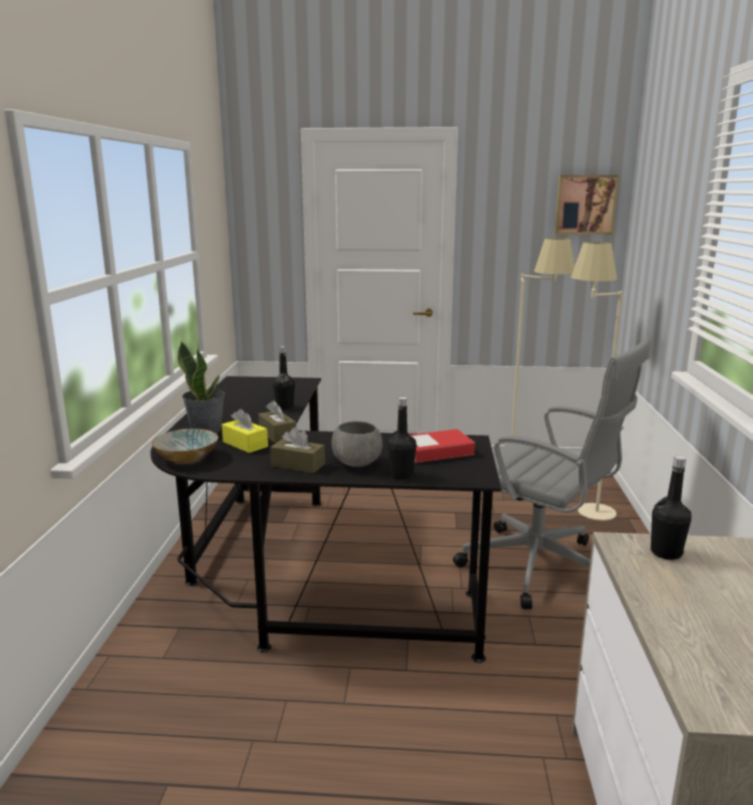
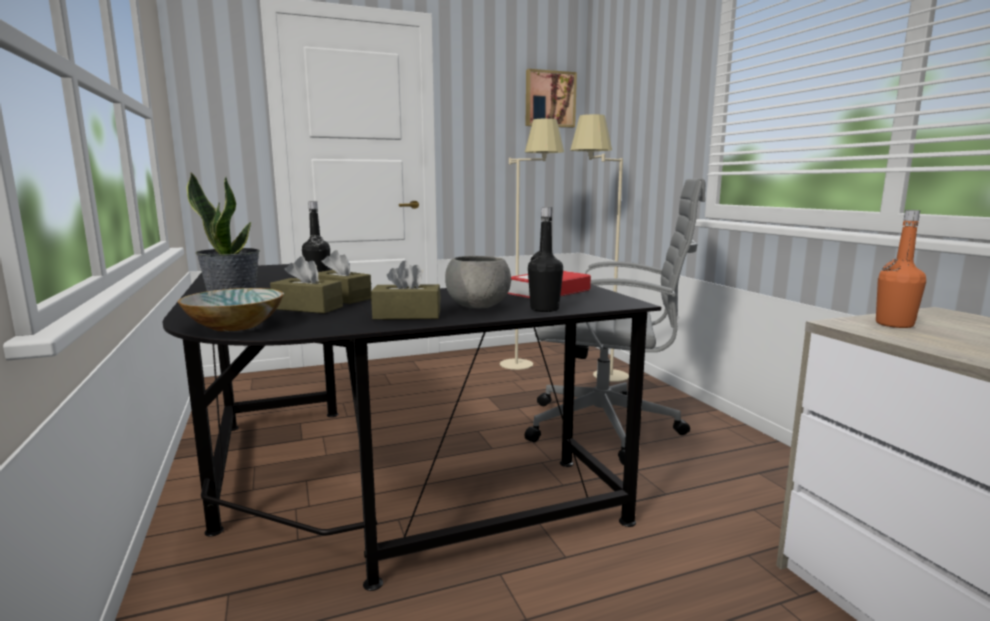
camera: 25 degrees left, 5 degrees down
yellow tissue box [222,409,268,453] -> brown tissue box [270,256,343,313]
black bottle [651,455,691,560] -> orange bottle [876,210,926,328]

